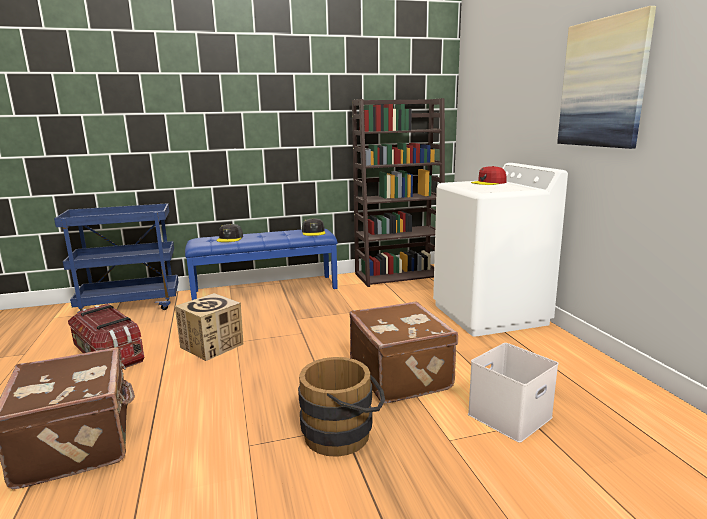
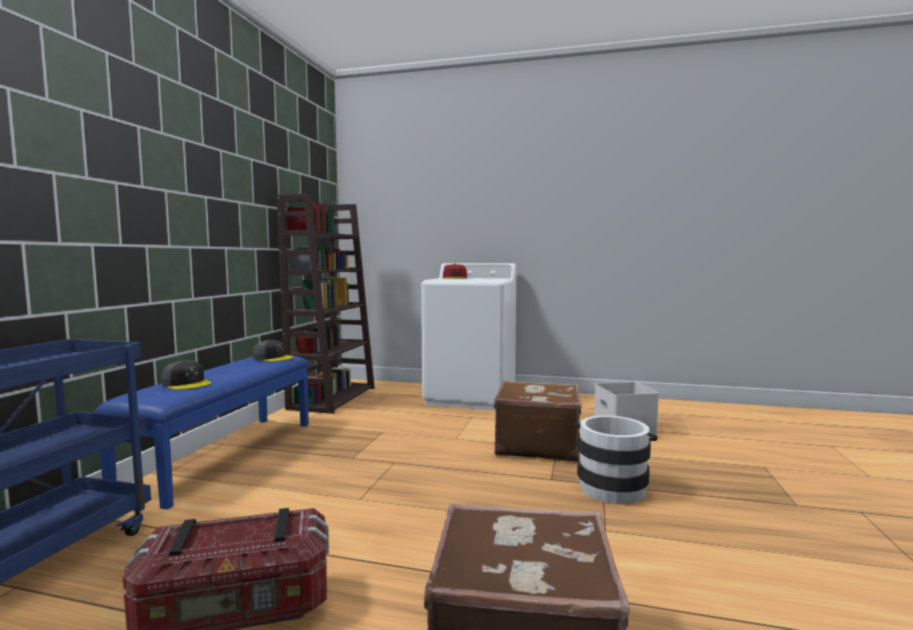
camera: 60 degrees left, 10 degrees down
cardboard box [175,293,243,361] -> none
brown bucket [298,357,385,457] -> white bucket [574,415,658,504]
picture [557,6,656,149] -> none

